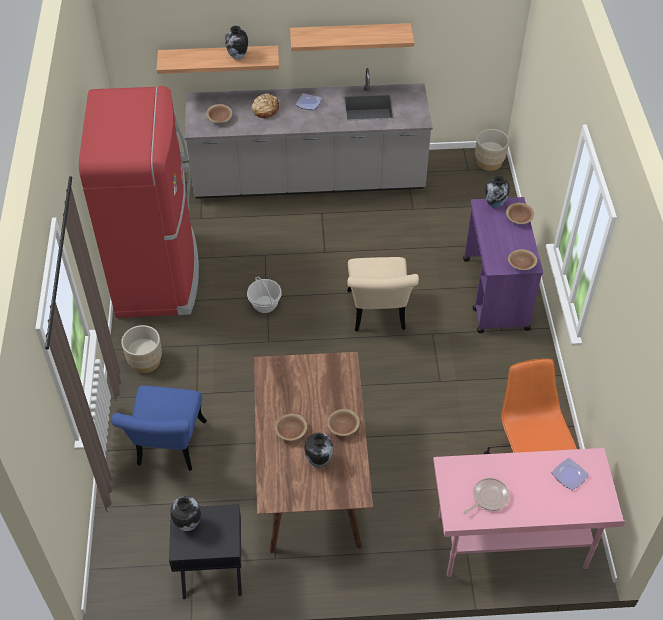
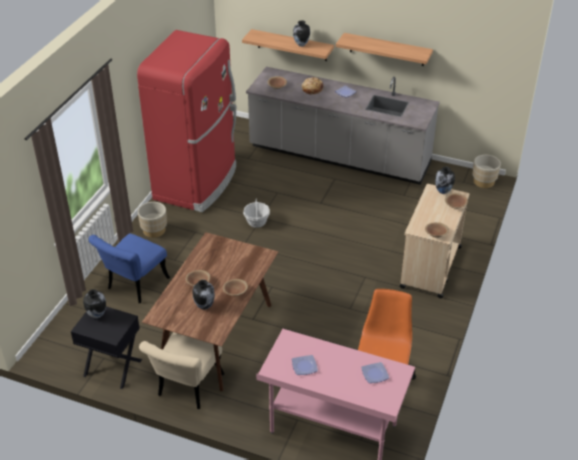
camera: 25 degrees right, 10 degrees down
beige chair [347,257,419,332] -> beige chair moved to [139,332,224,409]
purple cart [463,197,543,334] -> beige cart [400,184,469,298]
frying pan [463,478,510,514] -> plate [292,355,318,375]

